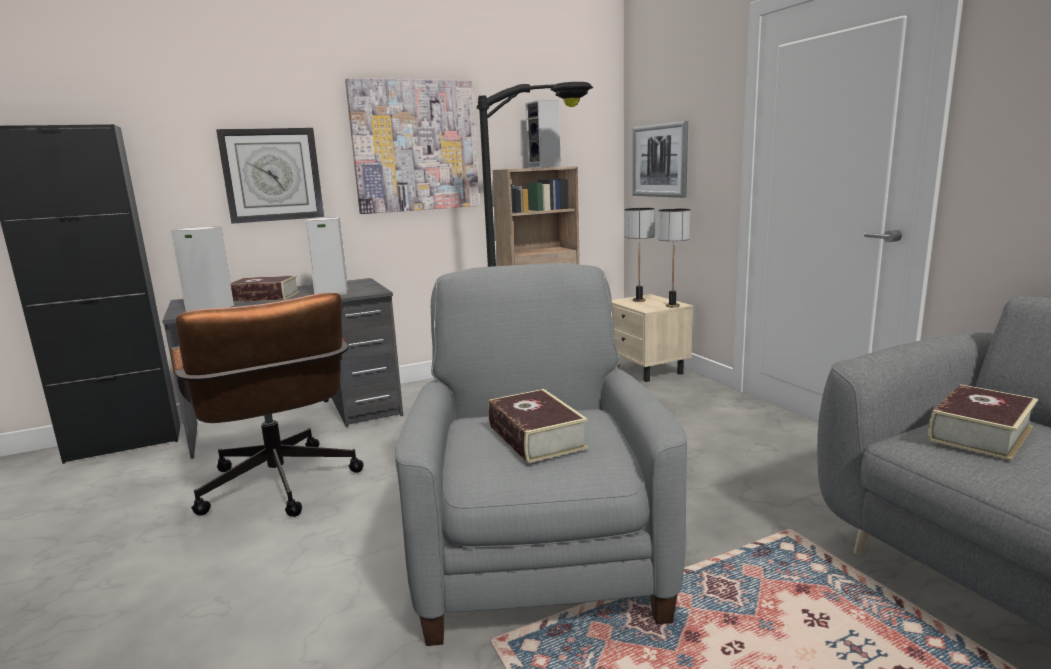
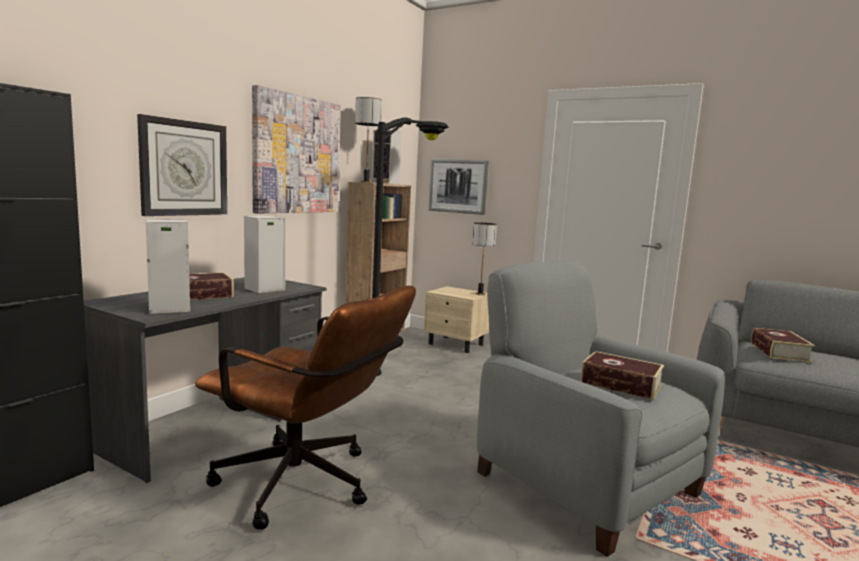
camera: 35 degrees left, 5 degrees down
table lamp [625,208,655,302] -> table lamp moved to [355,97,382,183]

